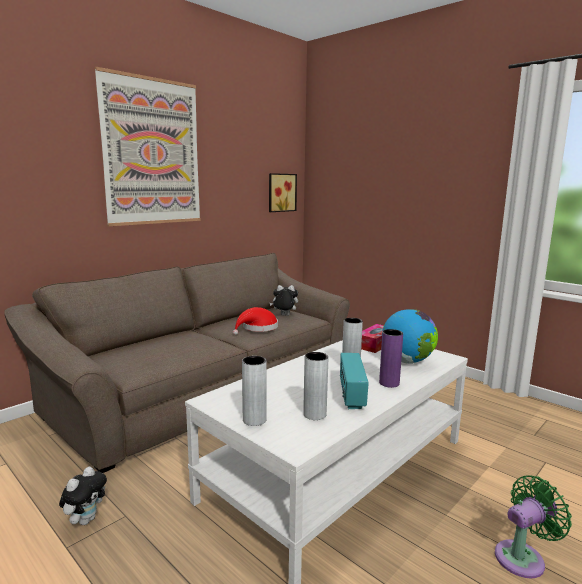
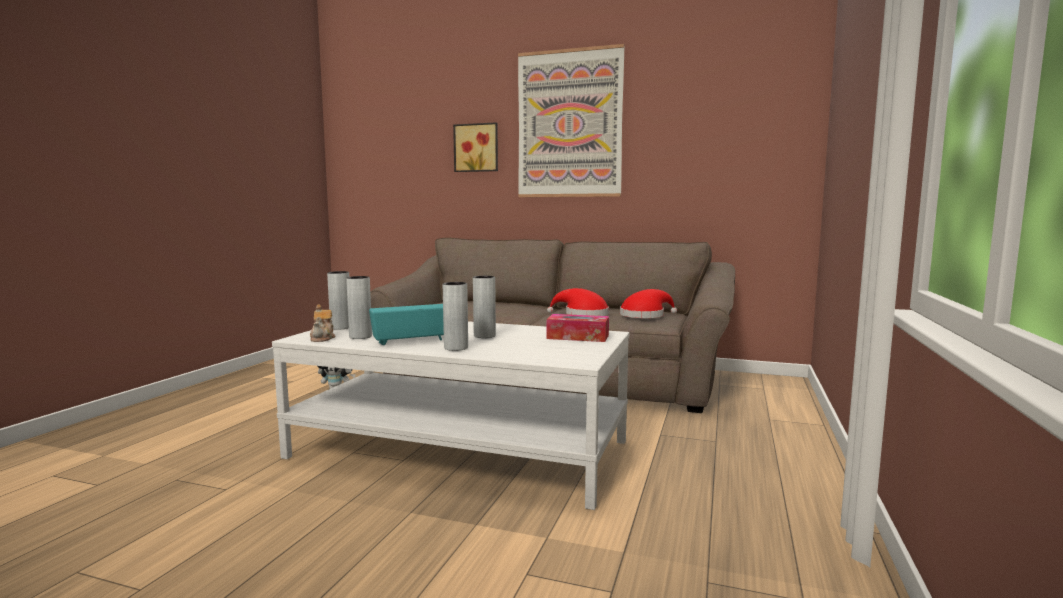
camera: 65 degrees right, 5 degrees down
picture [269,173,297,212] -> picture moved to [453,122,498,172]
plush toy [270,285,298,316] -> red hat [620,289,677,318]
purple vase [379,329,403,388] -> grey vase [443,282,468,351]
globe [382,309,438,364] -> none
green fan [495,475,572,579] -> none
none -> teapot [310,304,335,342]

